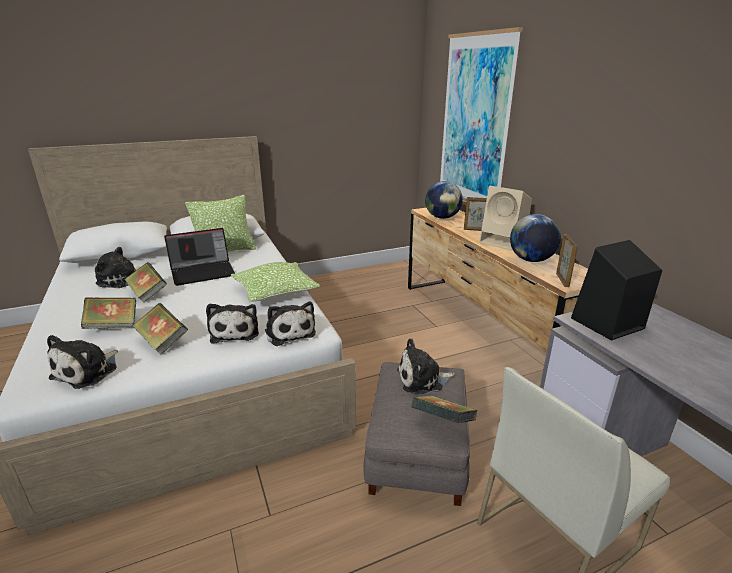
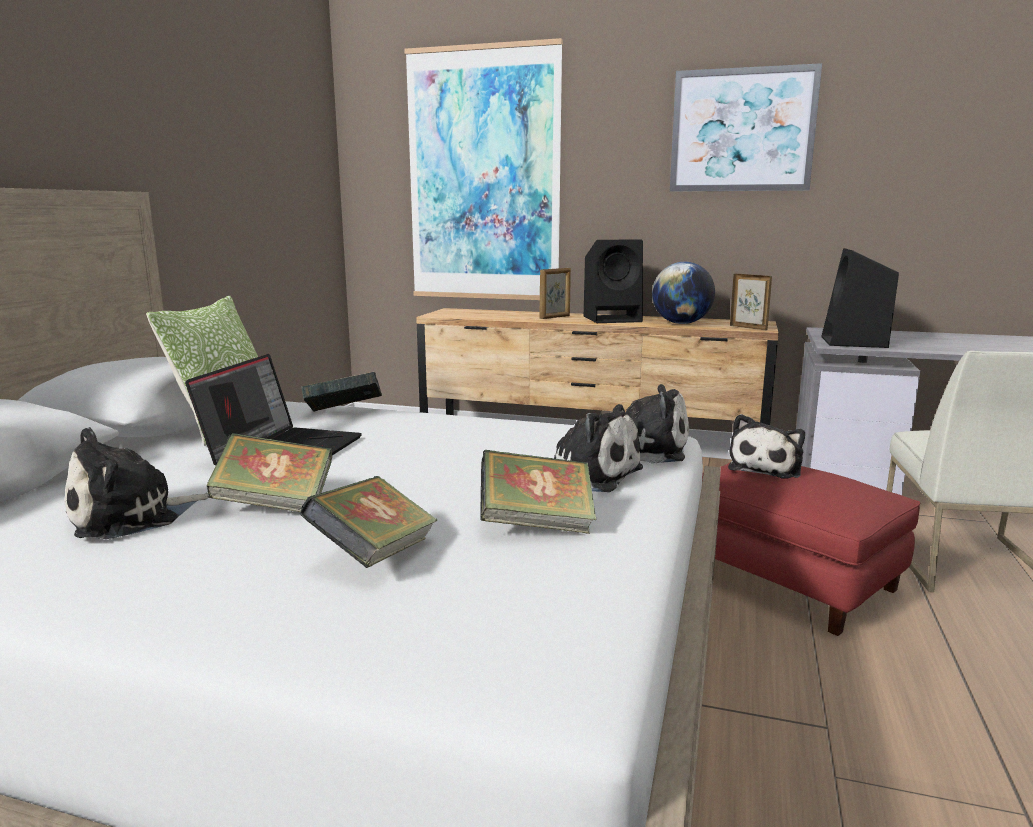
camera: 50 degrees left, 10 degrees down
plush toy [47,335,118,389] -> none
pillow [231,262,320,302] -> none
grey ottoman [363,362,470,506] -> red ottoman [702,462,920,636]
book [411,396,478,423] -> book moved to [301,372,382,412]
globe [425,181,463,219] -> none
beige speaker [479,186,532,250] -> black speaker [584,239,643,323]
none -> picture [670,63,822,192]

